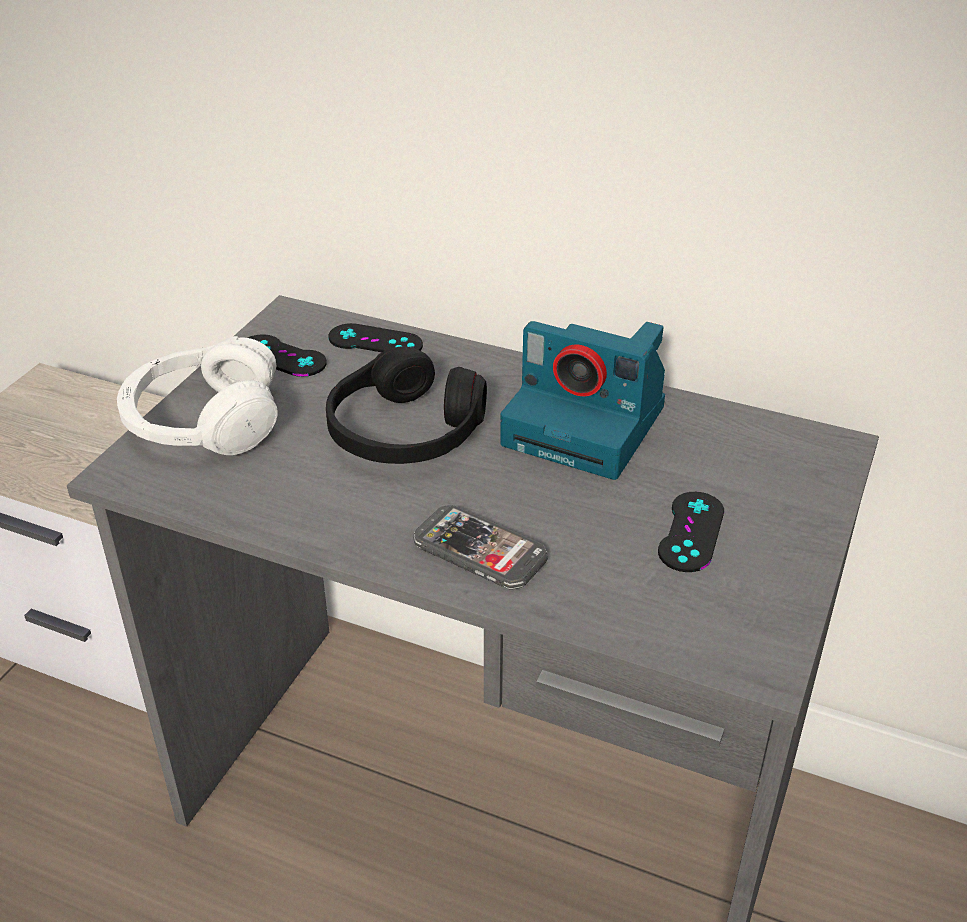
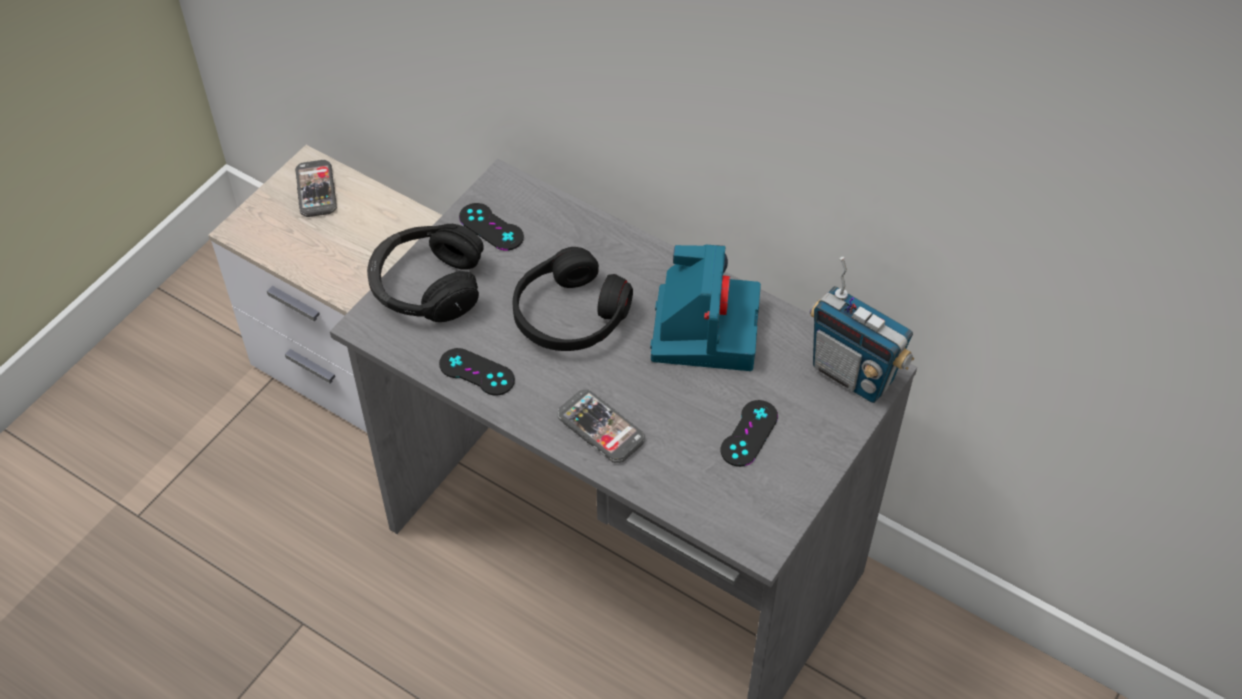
camera: 10 degrees right, 15 degrees up
white headphones [117,336,277,455] -> black headphones [367,224,484,322]
black game controller [328,323,423,352] -> black game controller moved to [439,348,515,396]
camera [500,321,665,480] -> camera turned 120 degrees counterclockwise [650,245,761,371]
none -> phone [295,160,337,217]
none -> radio [810,257,915,403]

